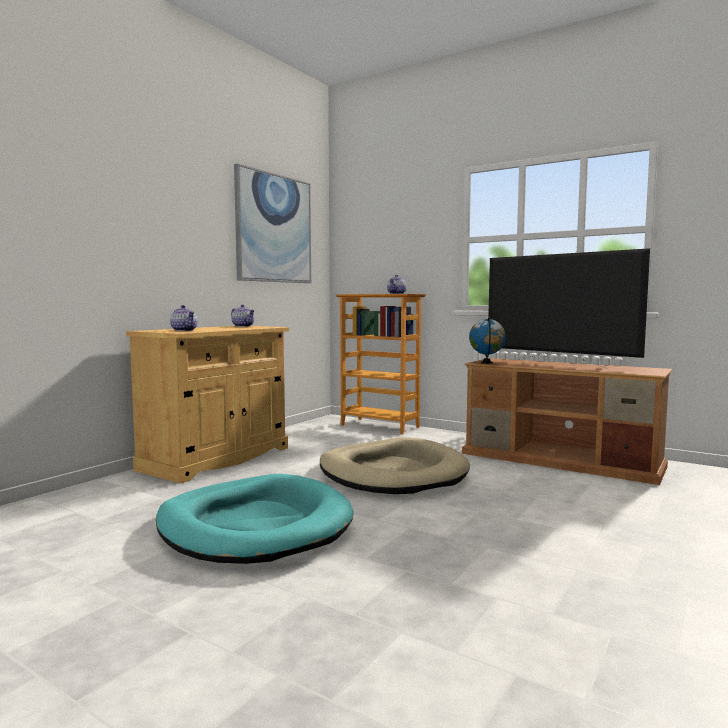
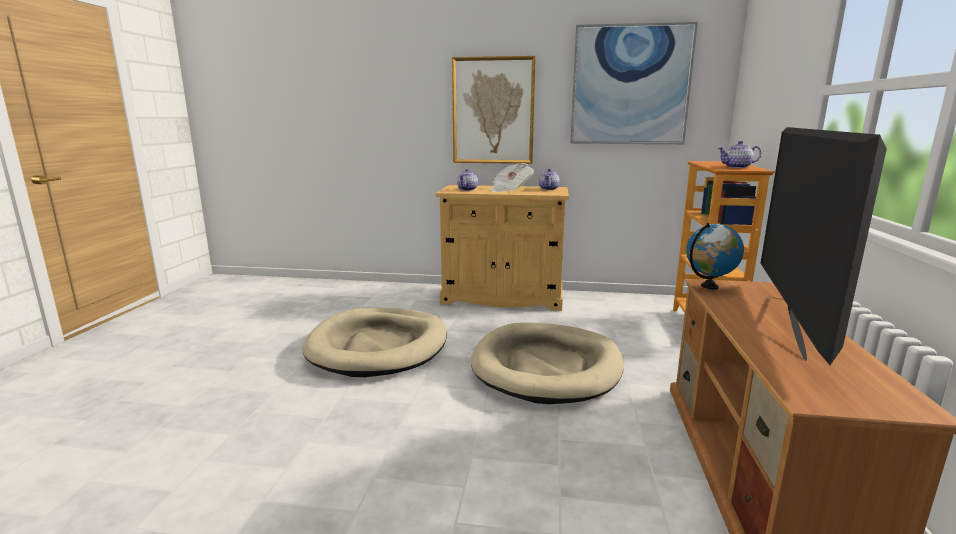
camera: 65 degrees right, 10 degrees up
turquoise dog bed [156,474,354,564] -> beige dog bed [302,308,447,377]
none -> picture [452,56,536,164]
none -> newspaper [491,163,534,192]

